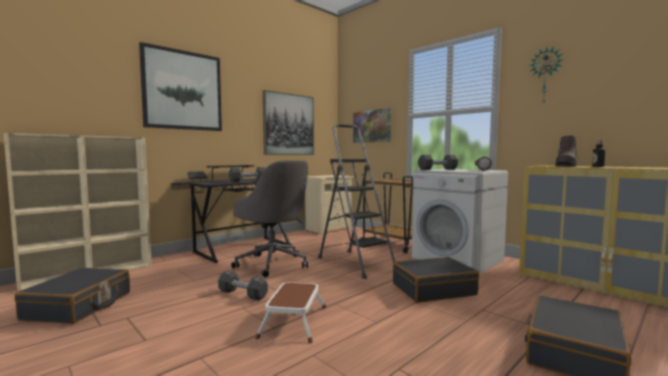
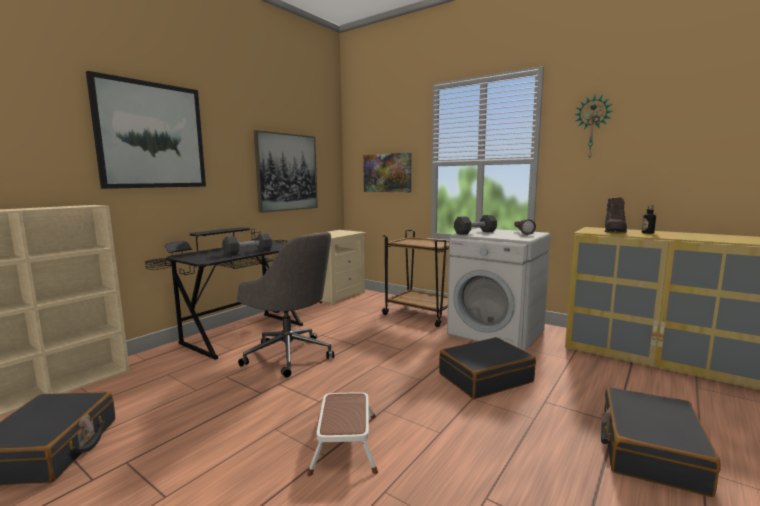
camera: 10 degrees left, 5 degrees up
black dumbbell [218,270,268,301] -> none
step ladder [318,124,395,279] -> none

